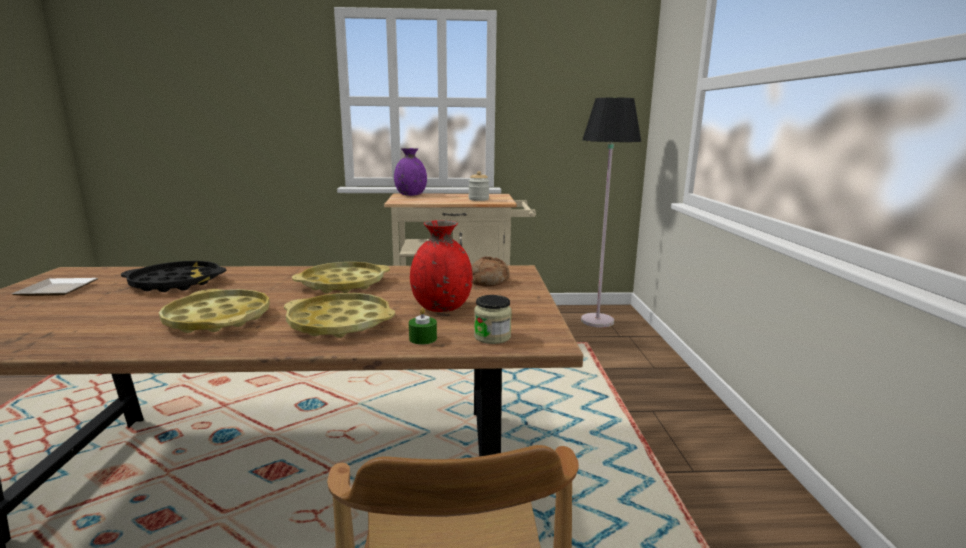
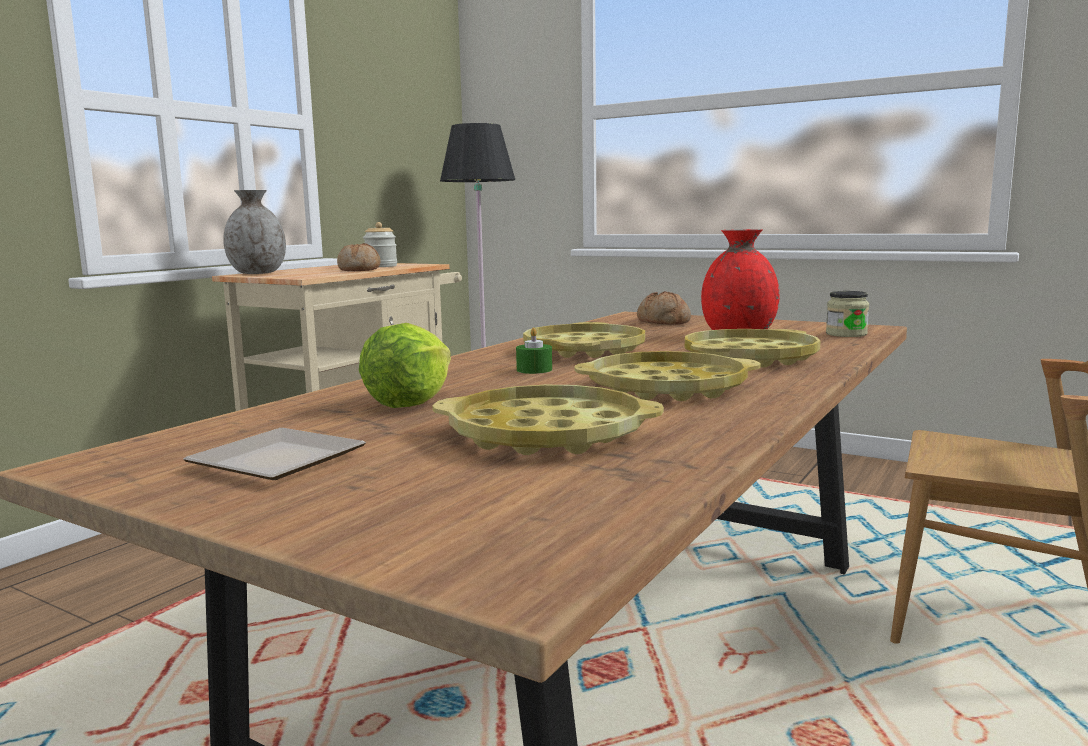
camera: 55 degrees left, 5 degrees down
black tray [121,261,226,292] -> lettuce [359,323,451,408]
purple vase [394,148,427,196] -> grey vase [223,190,286,274]
green candle [409,308,437,345] -> green candle moved to [516,327,552,374]
none -> bread [337,243,381,271]
none -> yellow tray [432,385,664,455]

